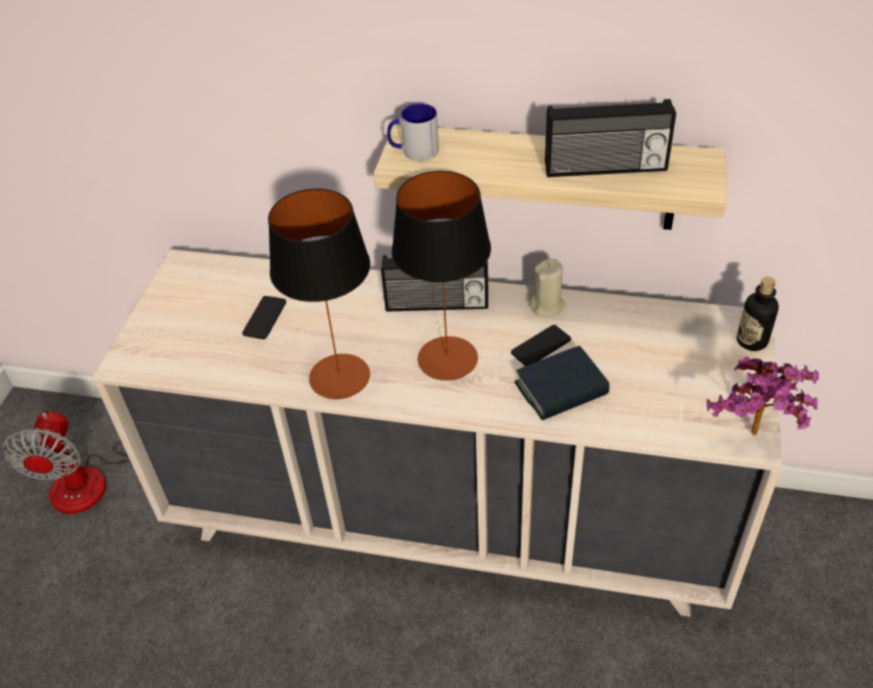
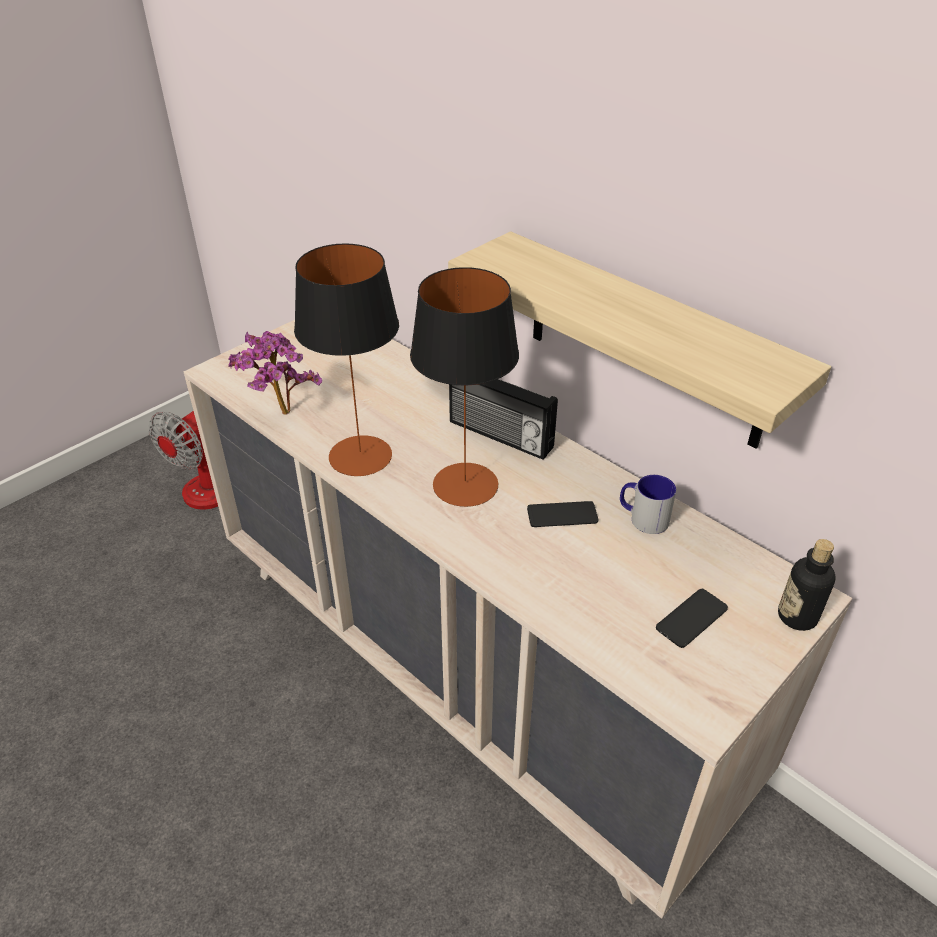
camera: 30 degrees right, 5 degrees down
phone [242,296,286,339] -> phone moved to [656,589,728,648]
mug [387,103,439,161] -> mug moved to [620,475,676,534]
book [515,346,610,420] -> none
beige candle [529,259,565,317] -> none
radio [545,99,676,177] -> none
potted plant [706,356,819,435] -> potted plant moved to [228,331,322,415]

